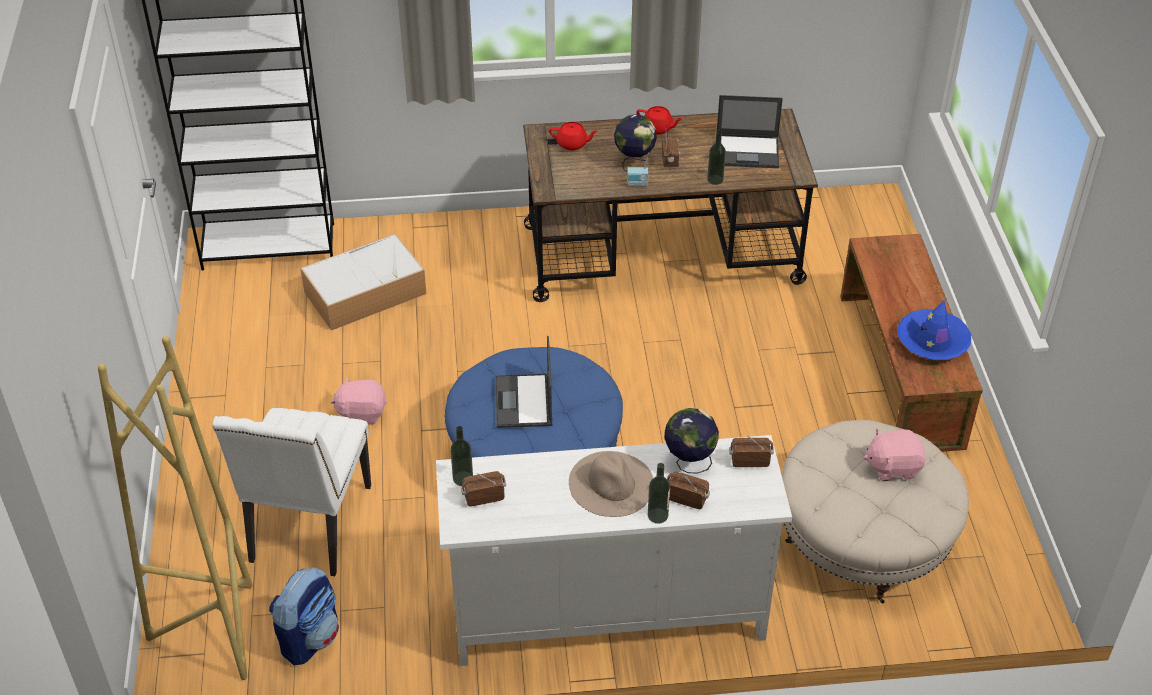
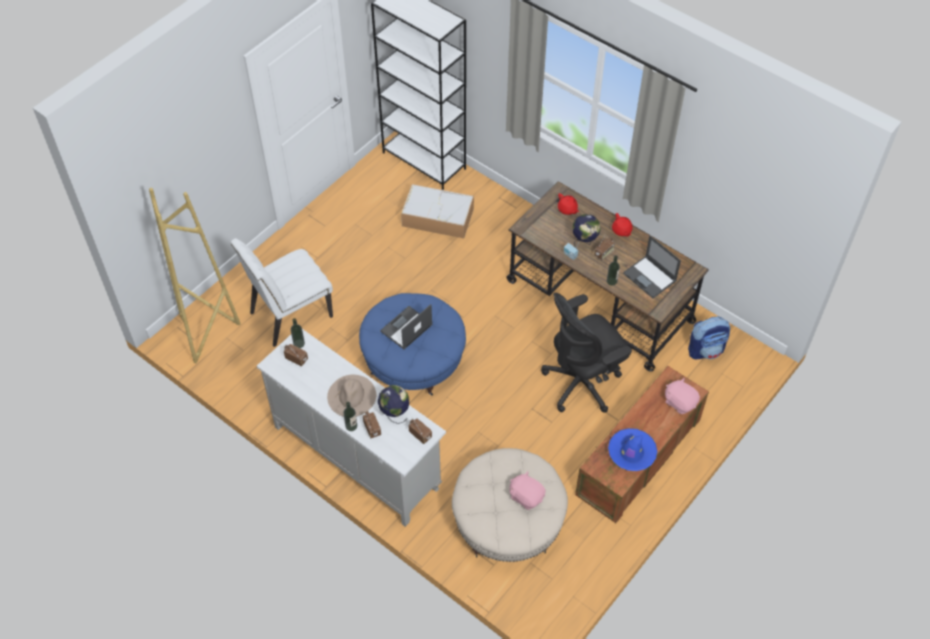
camera: 45 degrees right, 10 degrees up
backpack [269,567,339,665] -> backpack moved to [688,316,730,360]
pink plush toy [331,377,387,424] -> pink plush toy moved to [665,378,700,414]
none -> black office chair [541,293,632,413]

